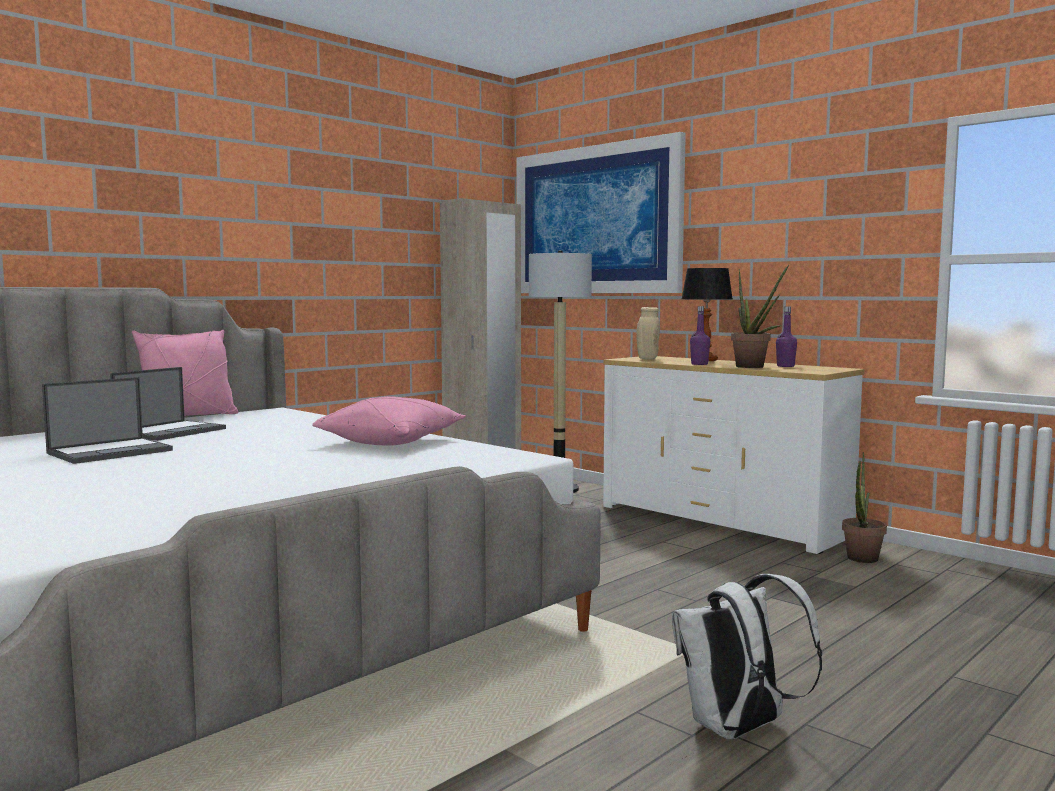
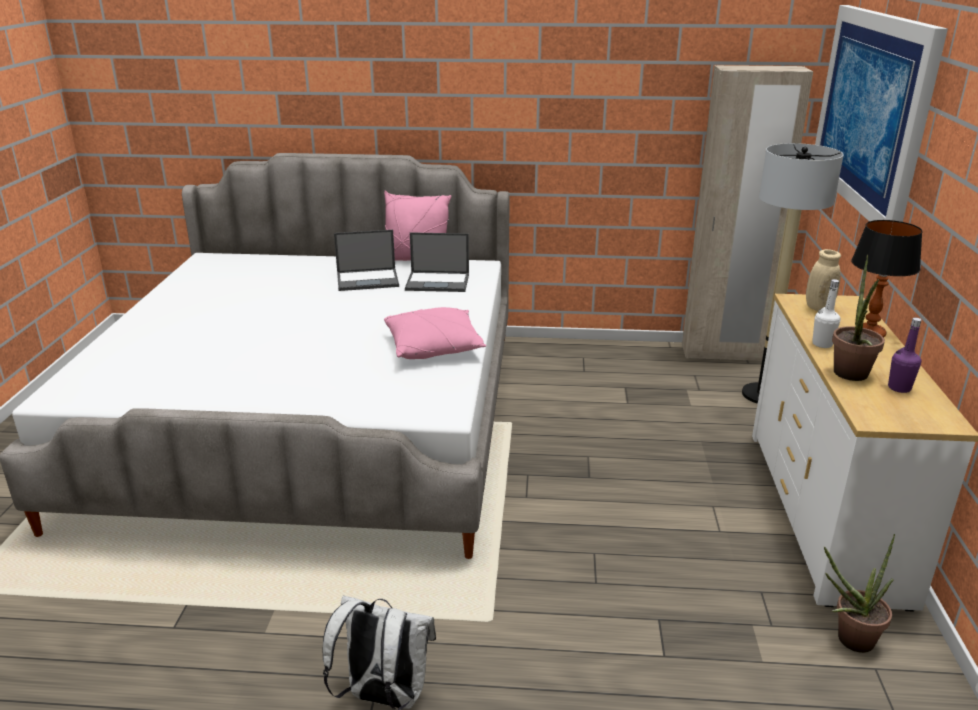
camera: 50 degrees right, 20 degrees up
laptop [42,377,173,464] -> laptop moved to [405,232,469,292]
purple bottle [690,306,710,365] -> white bottle [812,279,841,348]

